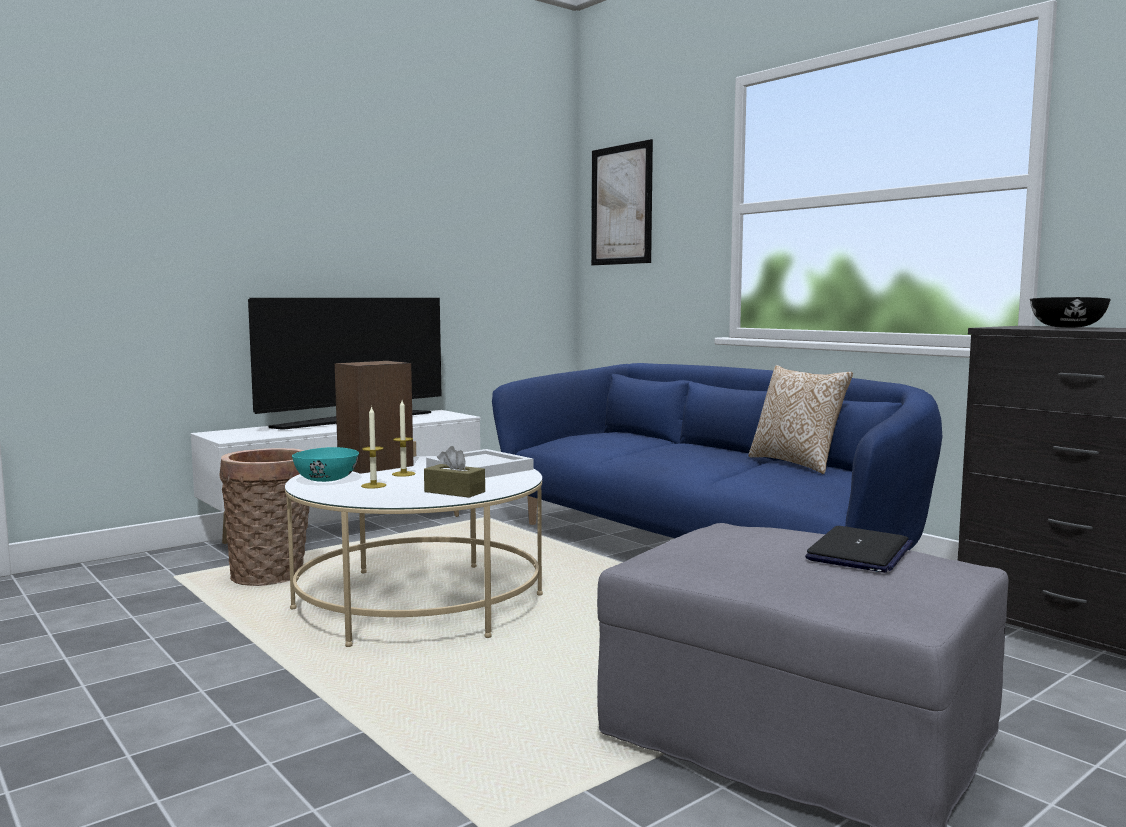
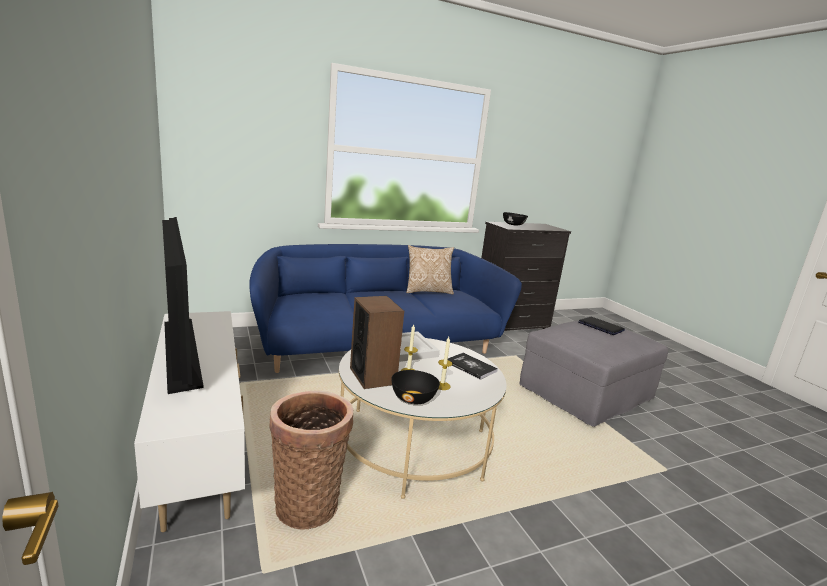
camera: 75 degrees left, 10 degrees up
turquoise bowl [292,447,359,482] -> black bowl [391,370,440,404]
brown tissue box [424,446,485,498] -> book [448,353,498,380]
picture [591,139,653,265] -> none

